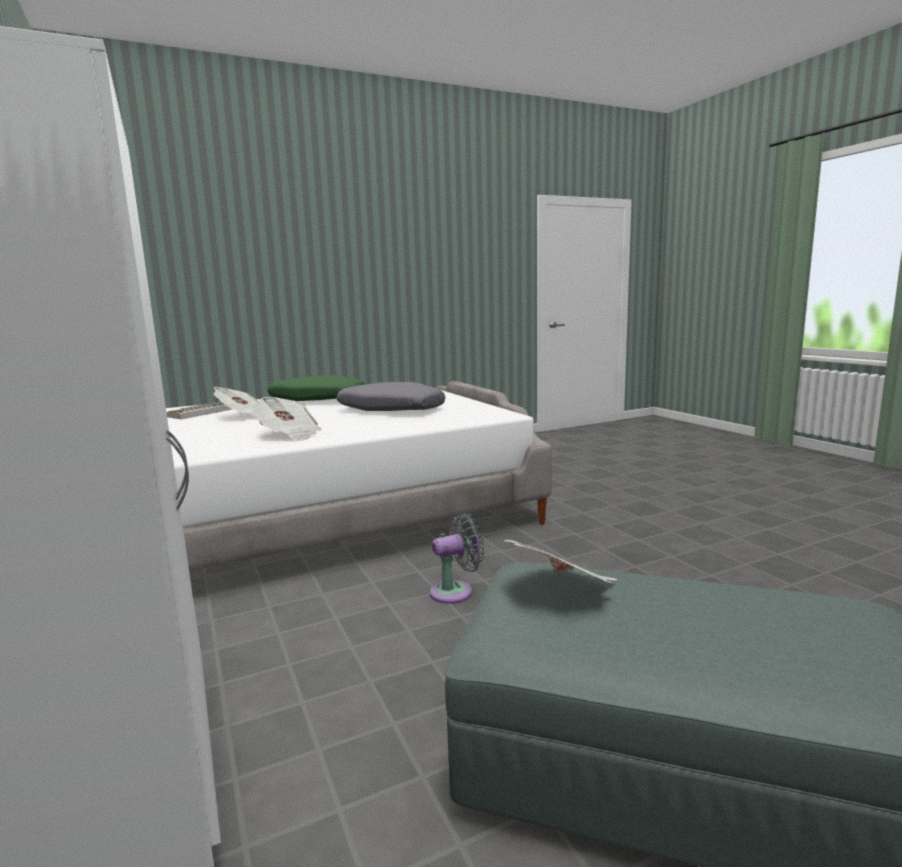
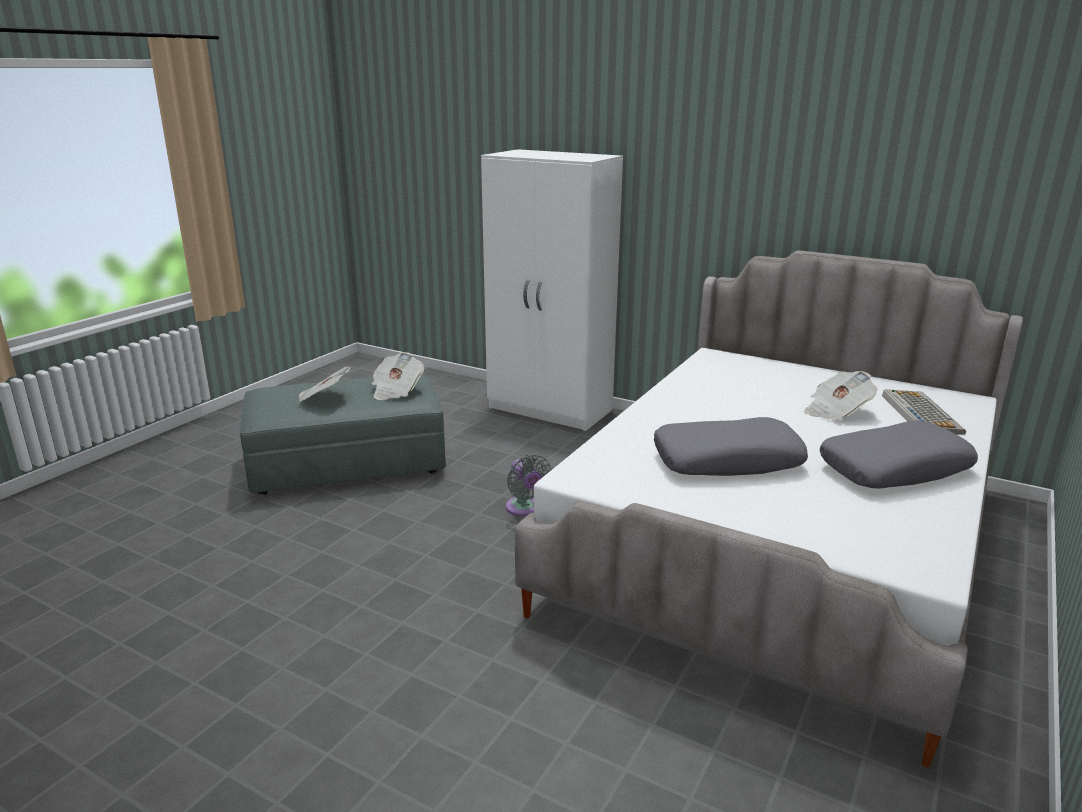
camera: 145 degrees right, 10 degrees up
newspaper [253,397,321,441] -> newspaper moved to [298,366,350,403]
green pillow [267,375,365,401] -> grey pillow [820,420,978,488]
grey fan [430,514,484,604] -> grey fan turned 60 degrees counterclockwise [506,455,551,516]

